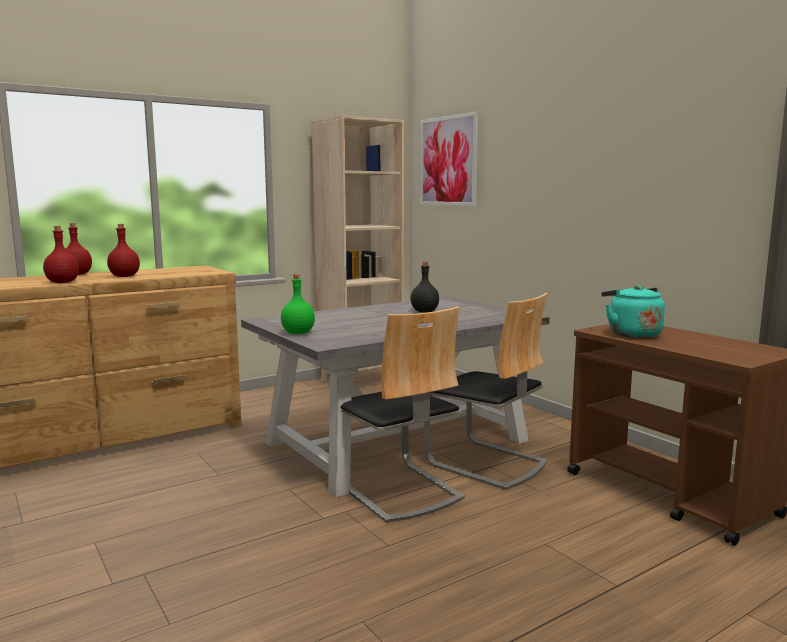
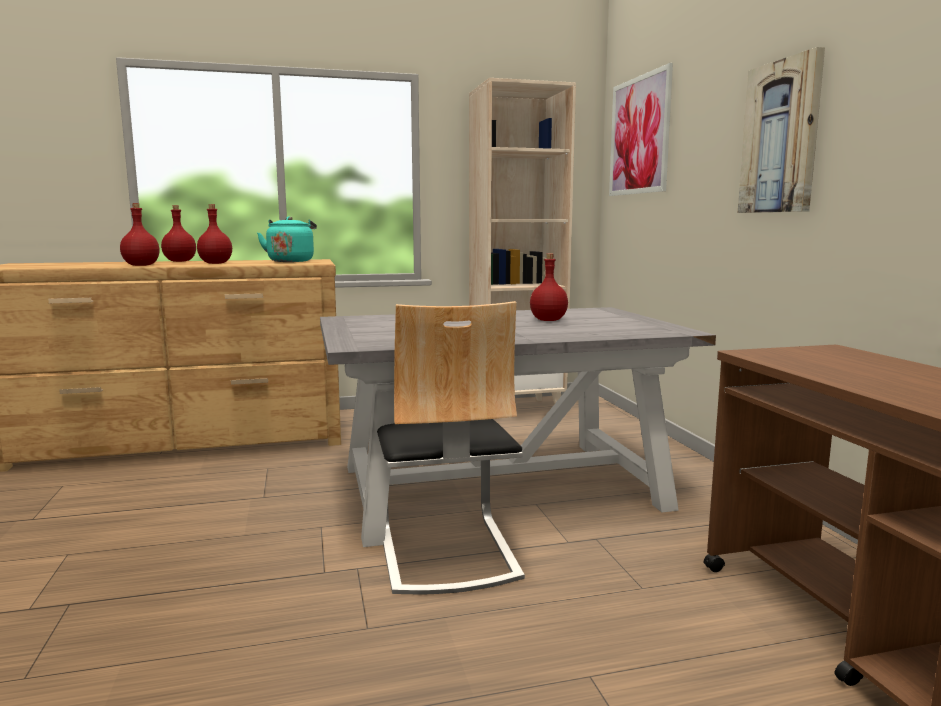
camera: 20 degrees right, 0 degrees up
green bottle [281,274,315,334] -> none
black bottle [411,262,439,312] -> red bottle [530,254,568,321]
chair [424,293,547,490] -> none
turquoise kettle [601,285,665,338] -> turquoise kettle moved to [257,217,317,262]
none -> picture [738,47,825,213]

